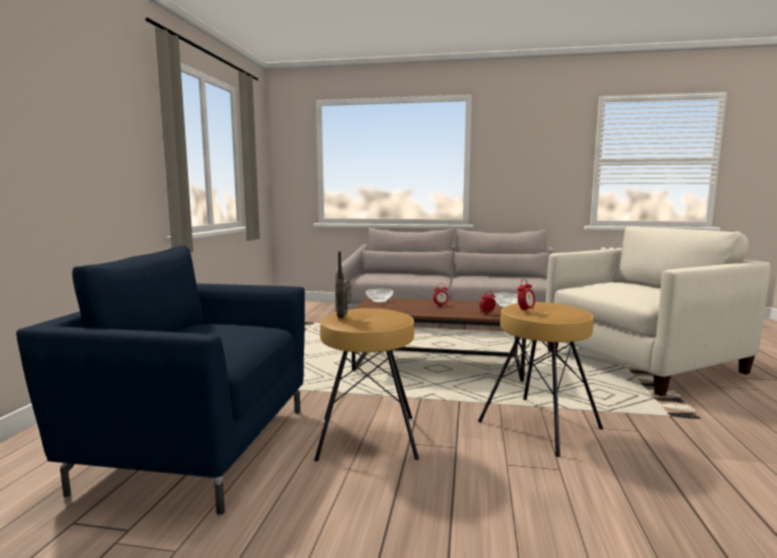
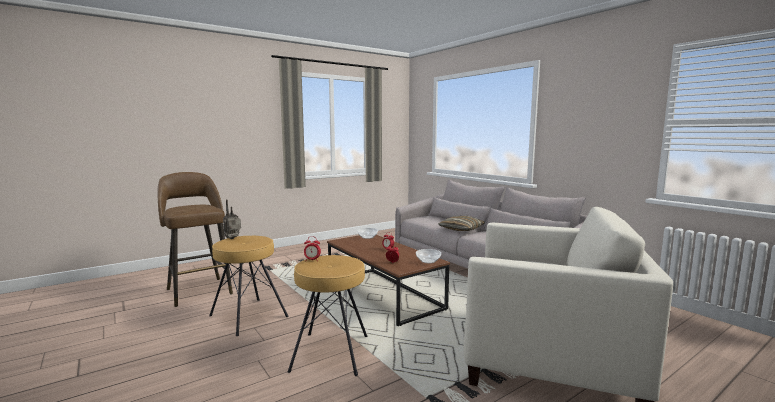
camera: 45 degrees right, 0 degrees up
blue armchair [16,245,305,515] -> brown stool [157,172,233,307]
none -> pillow [438,216,485,231]

